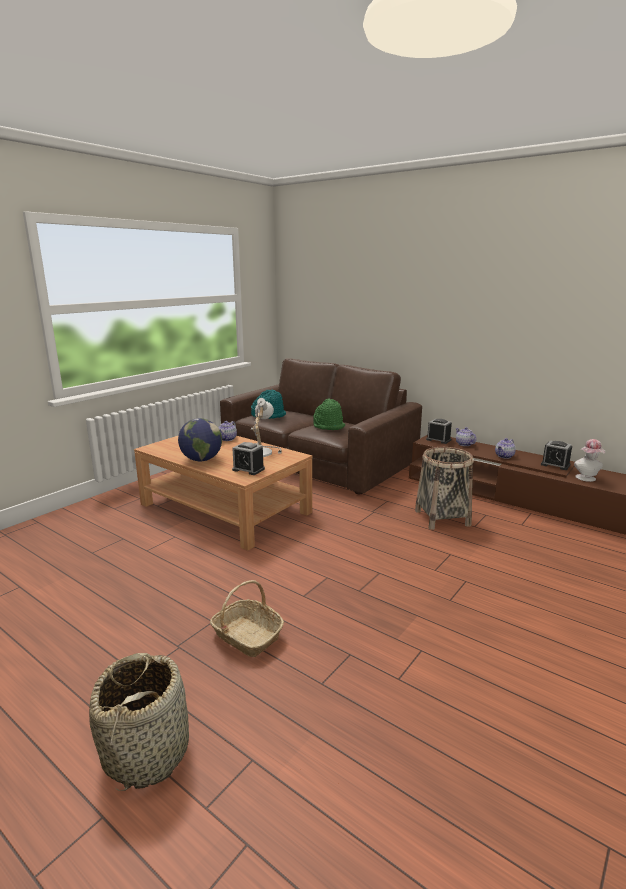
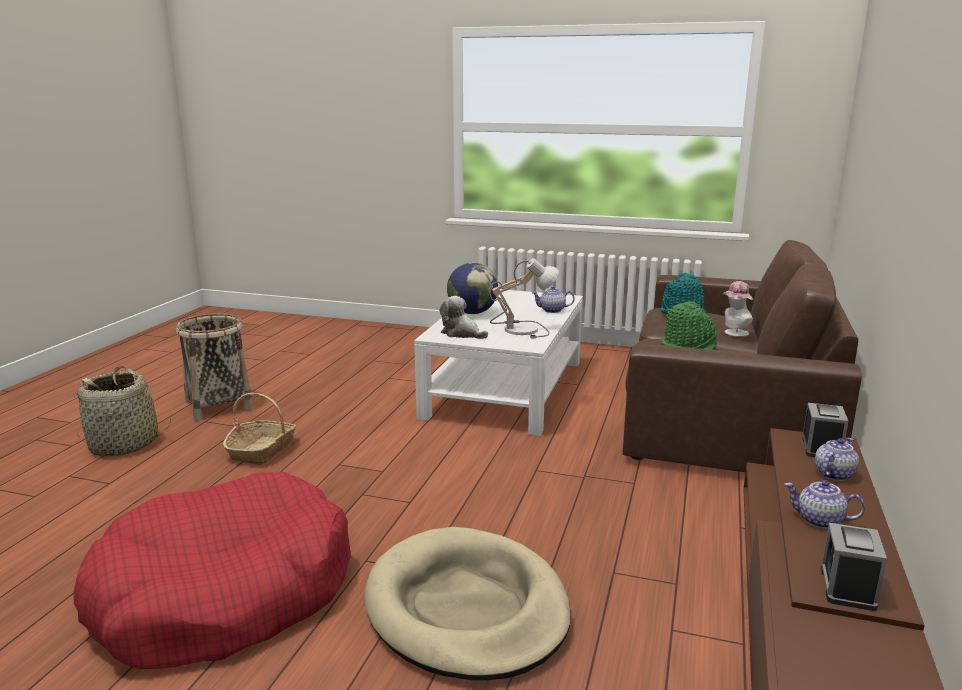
camera: 70 degrees right, 0 degrees up
brown coffee table [134,435,312,551] -> white coffee table [414,289,583,436]
alarm clock [232,442,265,475] -> plush toy [440,296,488,339]
basket [415,447,473,530] -> basket moved to [176,313,253,421]
hat [574,439,605,482] -> hat moved to [722,281,753,337]
none -> red dog bed [73,472,351,669]
none -> beige dog bed [364,527,571,680]

